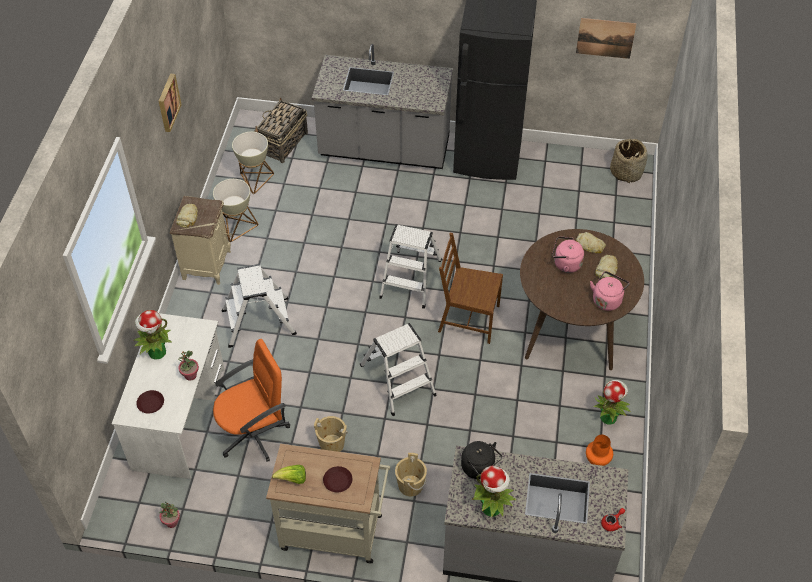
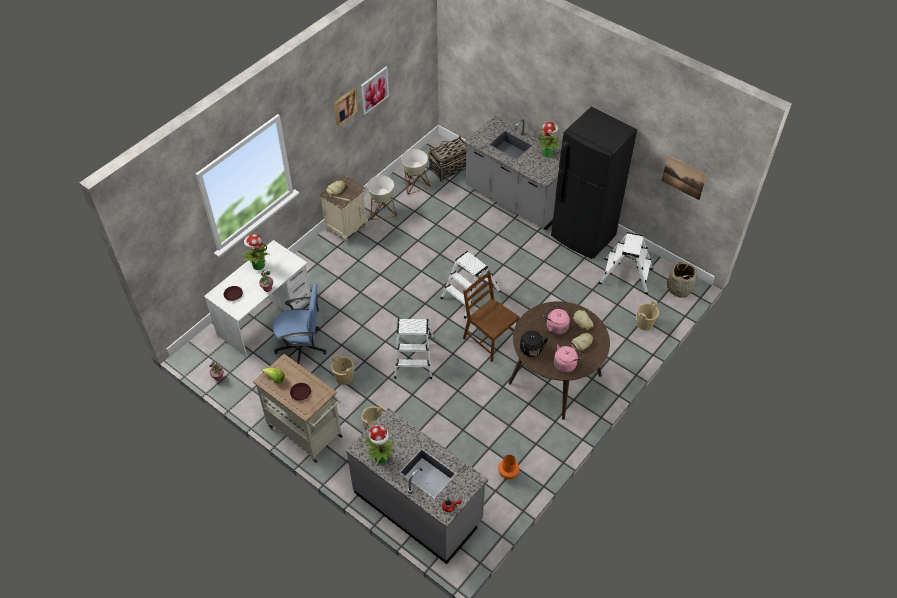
camera: 30 degrees right, 0 degrees up
orange office chair [213,339,290,462] -> blue office chair [273,283,327,364]
white step ladder [222,264,297,348] -> white step ladder moved to [598,232,653,294]
black kettle [461,441,502,479] -> black kettle moved to [520,331,548,357]
potted plant [593,380,631,425] -> potted plant moved to [538,122,561,157]
none -> picture [361,67,389,115]
none -> beige bucket [636,300,659,330]

